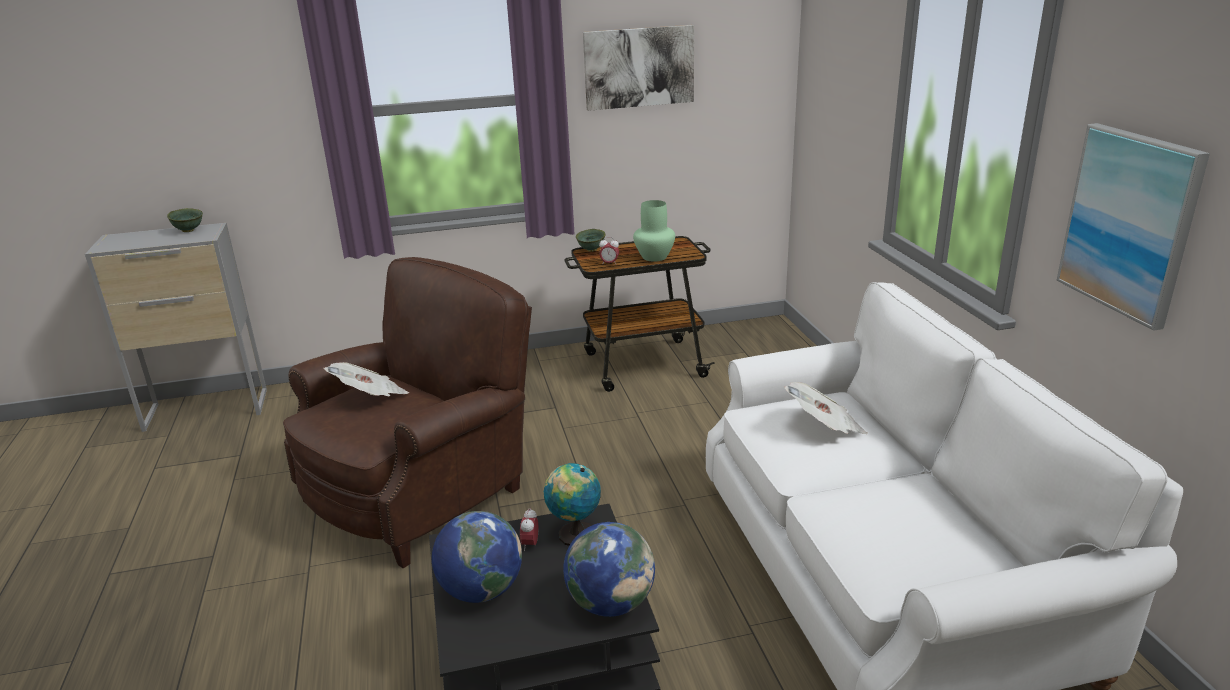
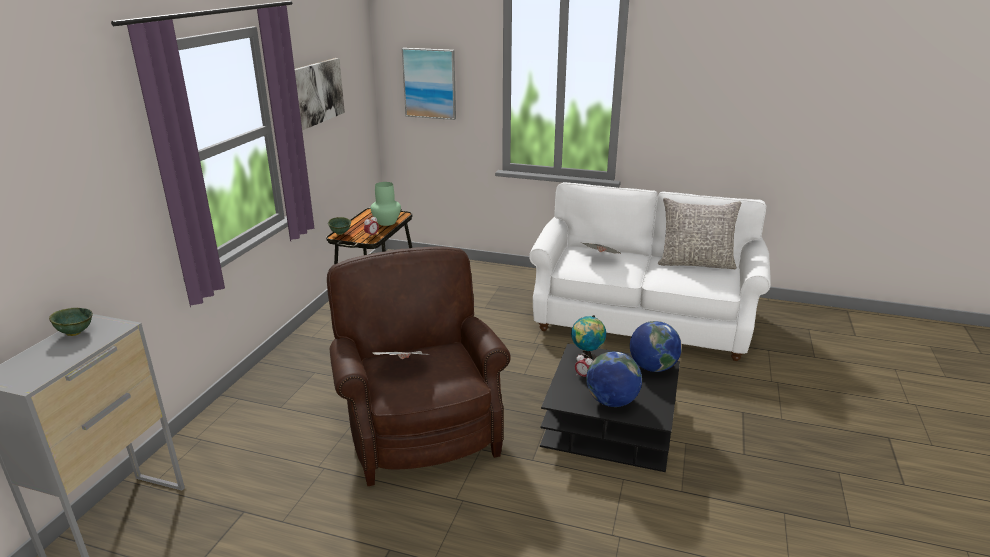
camera: 60 degrees left, 0 degrees up
picture [1056,123,1210,331] -> picture moved to [402,48,456,120]
none -> grey pillow [658,198,741,269]

